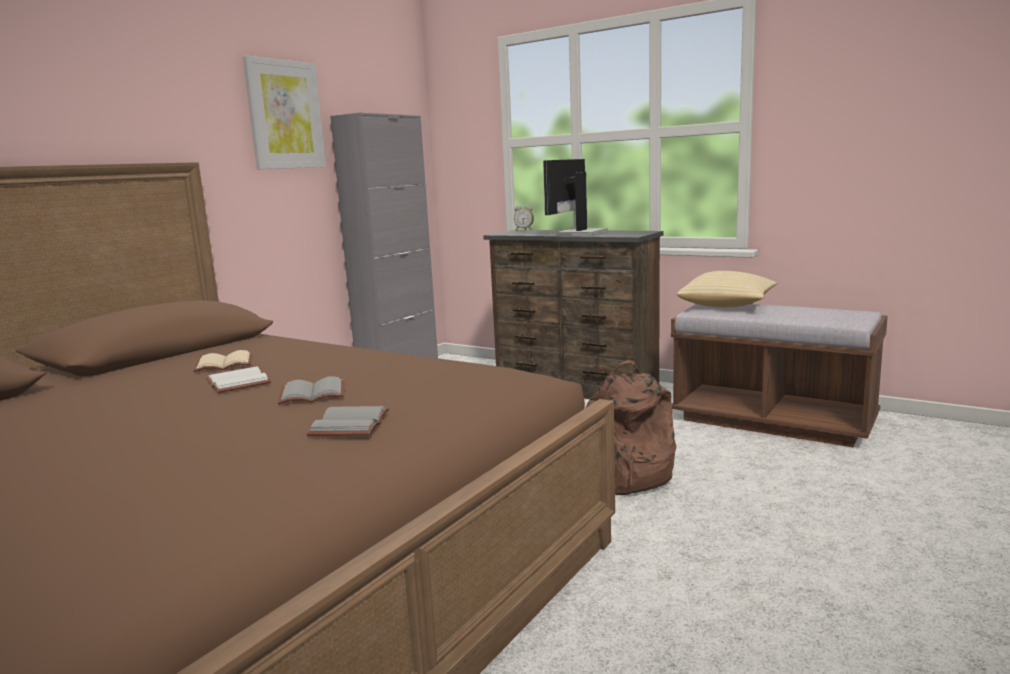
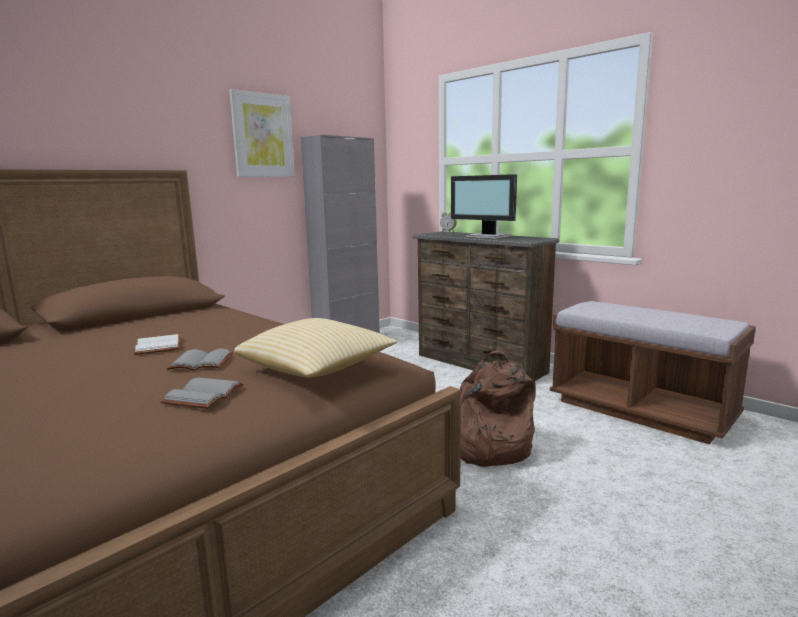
camera: 10 degrees right, 0 degrees up
beige book [194,350,253,372] -> none
monitor [543,159,608,235] -> monitor turned 90 degrees counterclockwise [451,174,517,239]
pillow [677,271,777,307] -> pillow moved to [234,318,397,377]

